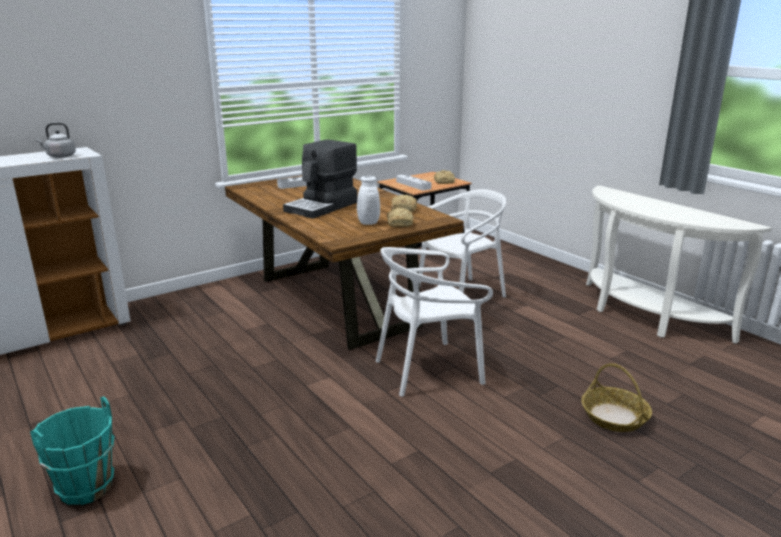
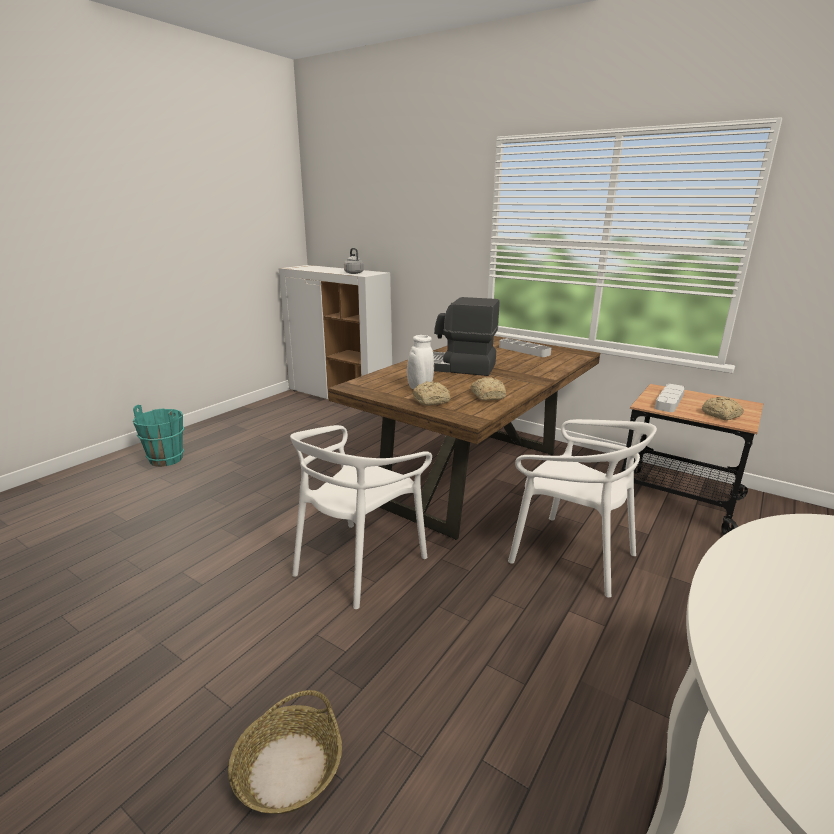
camera: 70 degrees right, 0 degrees up
white chair [376,247,493,397] -> white chair turned 105 degrees counterclockwise [290,425,432,609]

